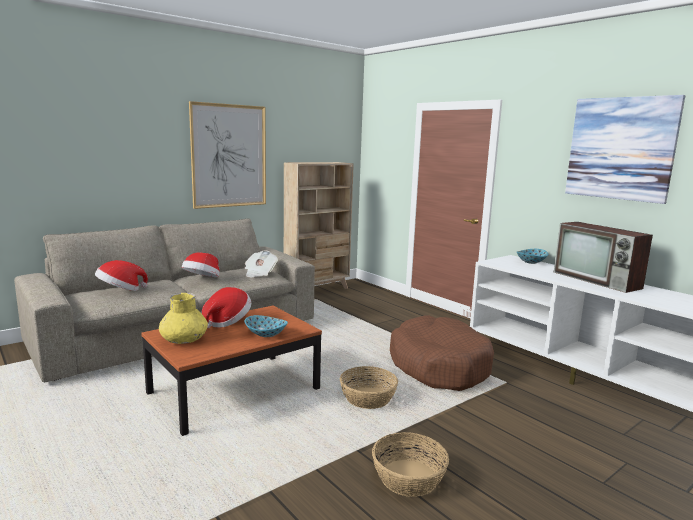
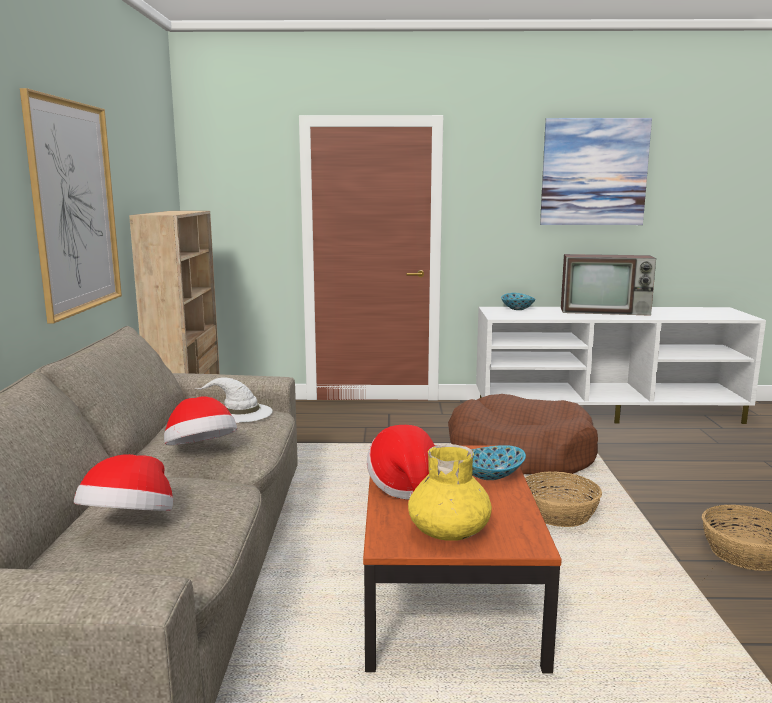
camera: 50 degrees left, 0 degrees up
newspaper [244,250,278,277] -> white hat [195,377,272,423]

